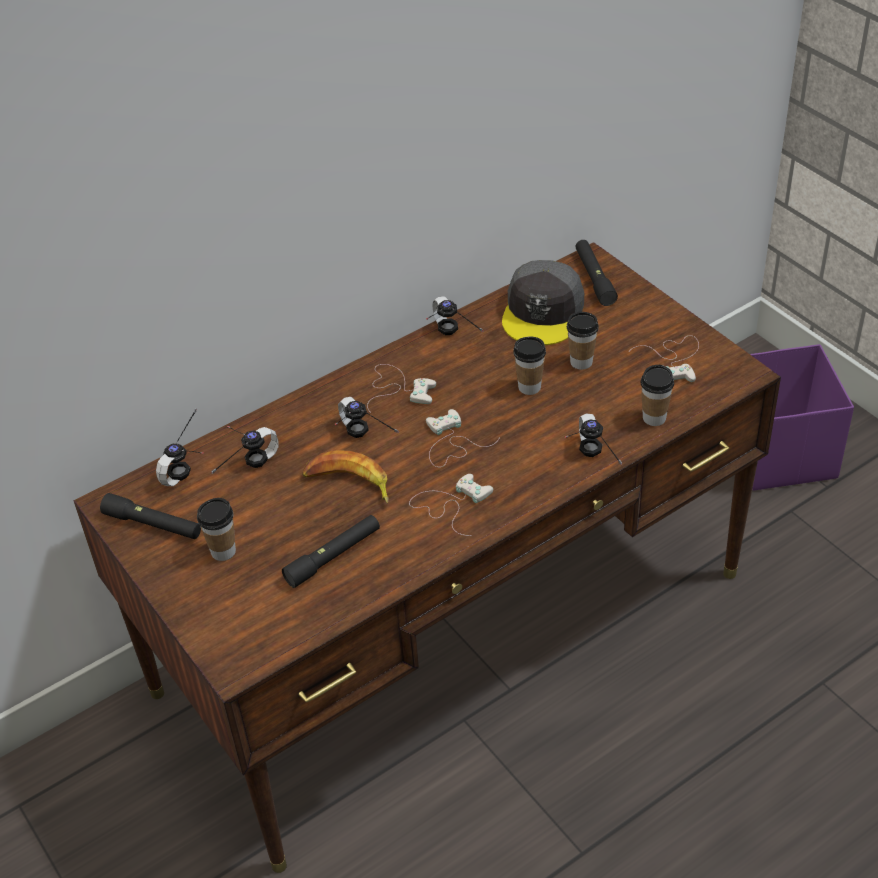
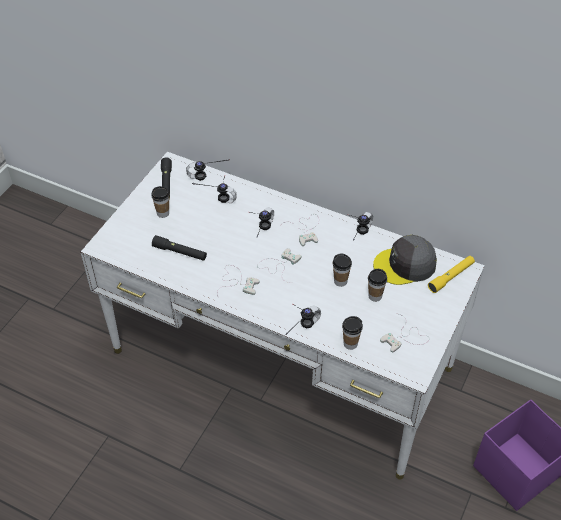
camera: 60 degrees right, 5 degrees up
brown desk [74,242,781,873] -> white desk [81,152,485,480]
banana [302,450,388,504] -> none
black flashlight [575,240,618,306] -> yellow flashlight [428,256,475,293]

